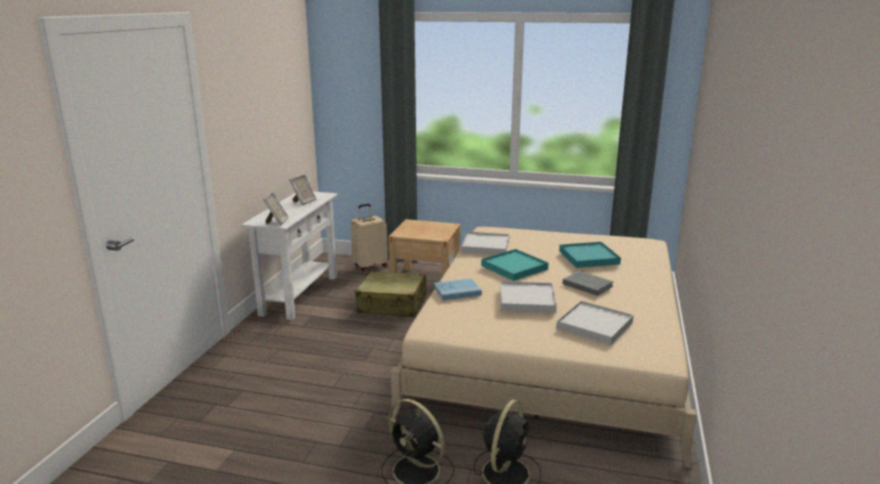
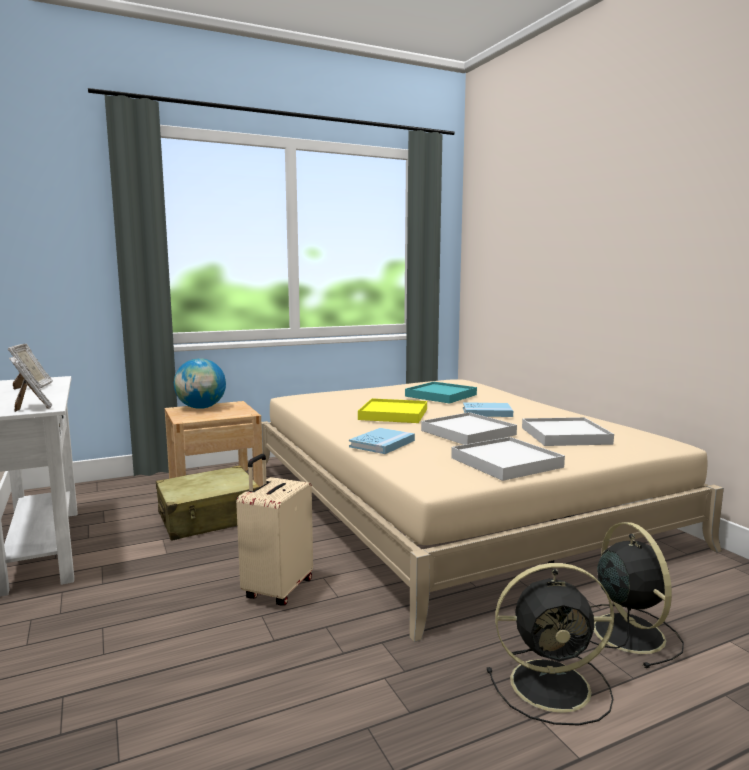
camera: 40 degrees left, 10 degrees down
beige suitcase [351,204,388,272] -> beige suitcase moved to [236,454,313,606]
white tray [461,232,510,255] -> white tray moved to [451,437,565,481]
turquoise tray [481,249,549,281] -> yellow tray [358,398,427,423]
grey book [563,271,613,296] -> blue book [463,402,513,417]
none -> globe [174,358,226,409]

